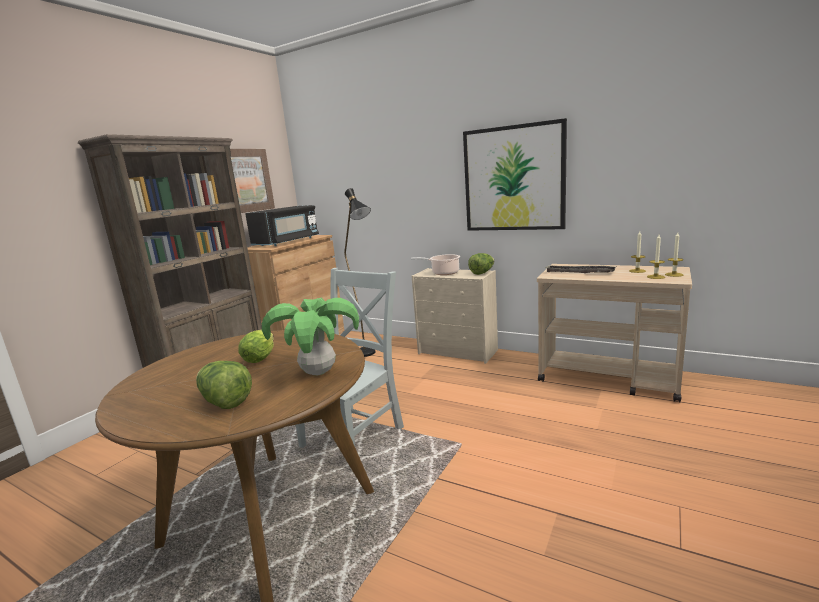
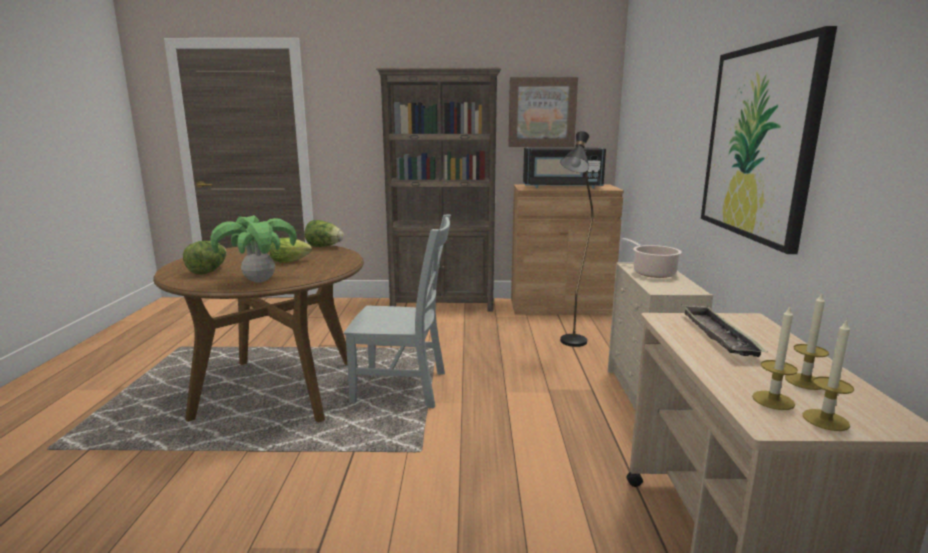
camera: 60 degrees right, 0 degrees up
lettuce [468,253,494,275] -> lettuce moved to [304,220,344,247]

